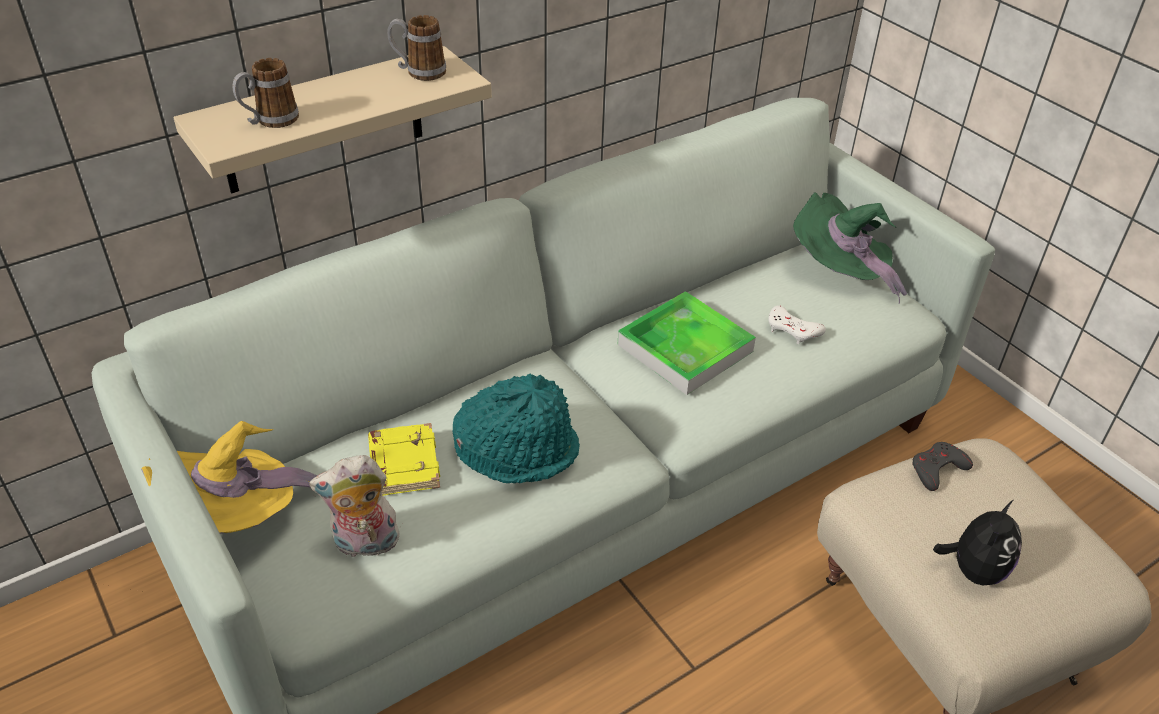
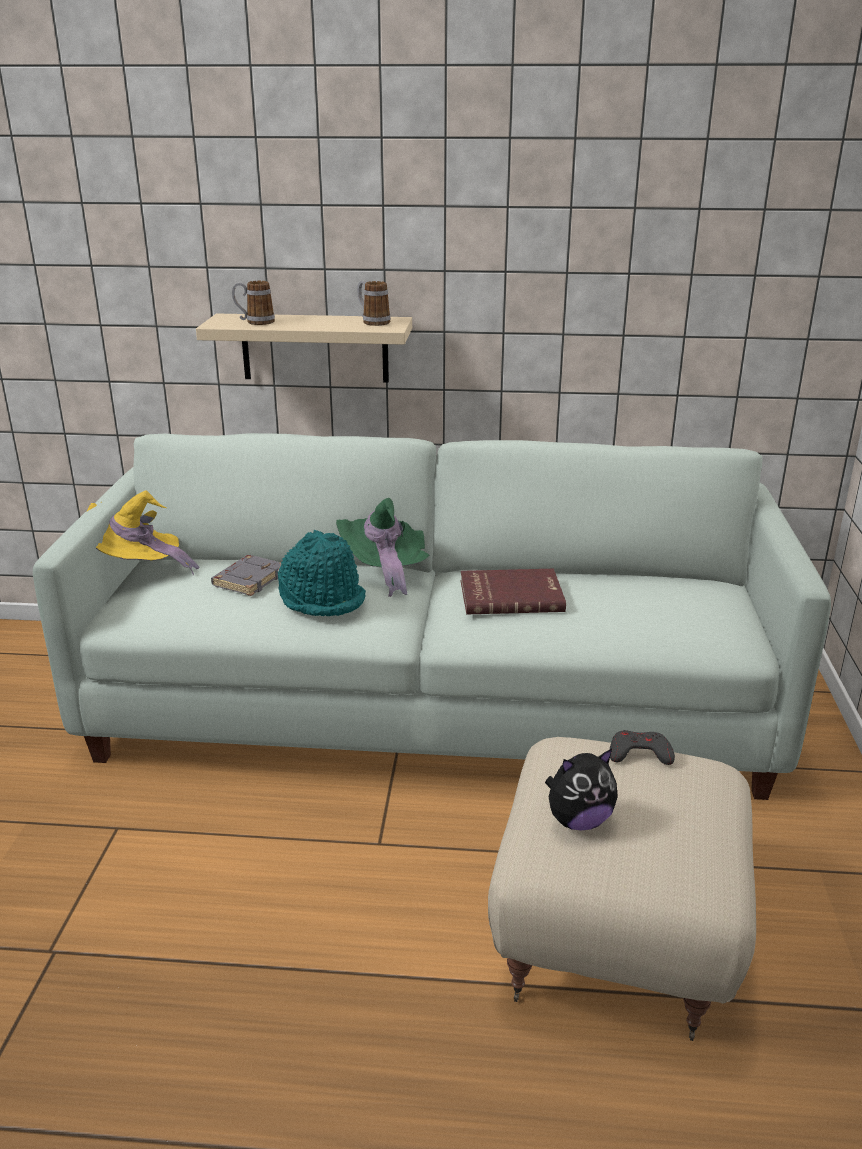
camera: 40 degrees right, 15 degrees down
plush toy [309,455,400,560] -> none
yellow book [368,423,440,496] -> grey book [211,555,281,596]
tray [617,291,756,395] -> red book [460,569,566,614]
white game controller [768,305,826,344] -> none
green hat [793,193,907,303] -> green hat moved to [336,498,430,597]

